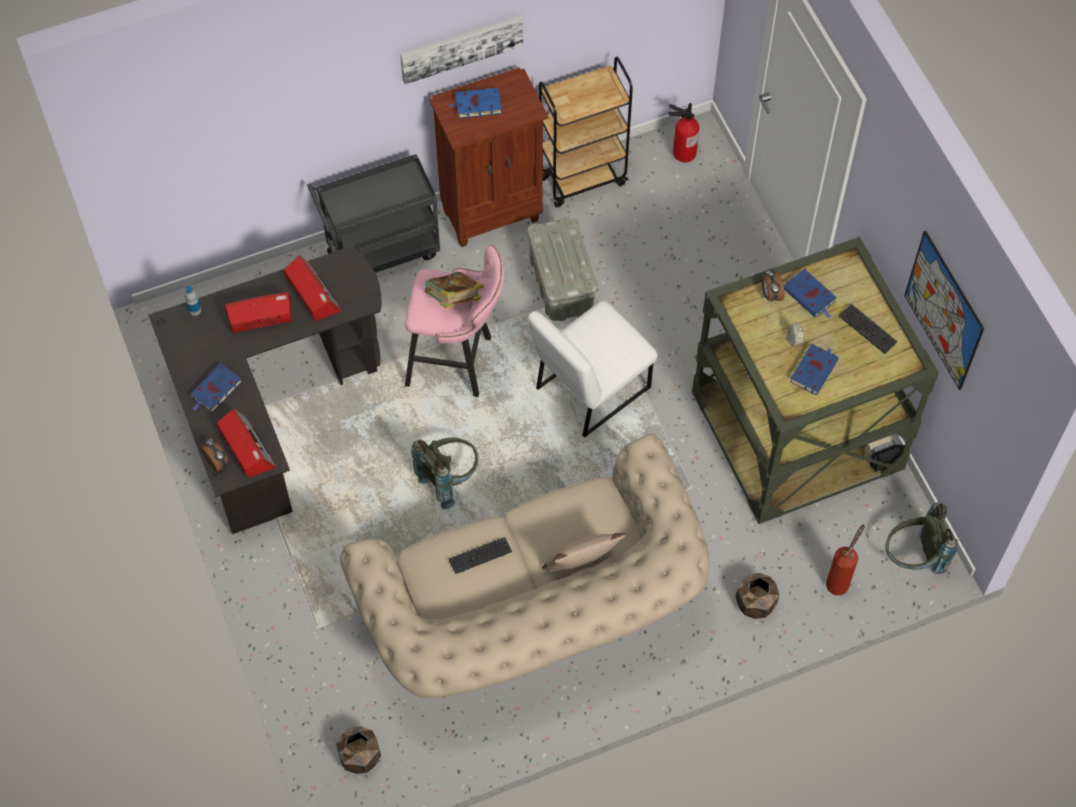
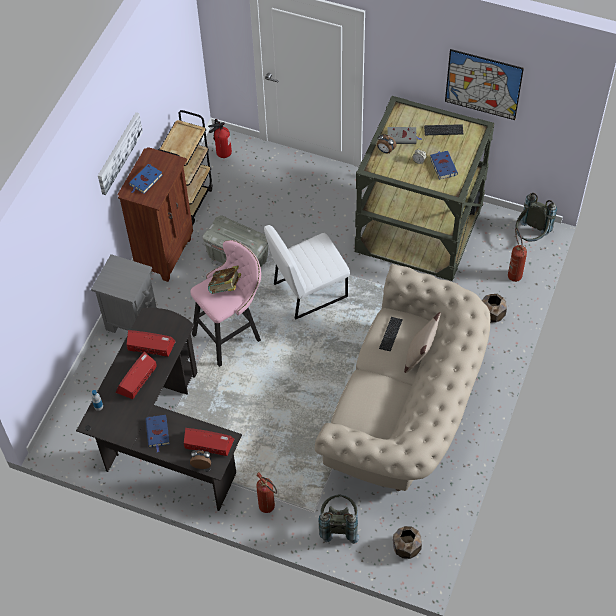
camera: 45 degrees left, 5 degrees down
grey cart [307,154,440,273] -> grey nightstand [91,254,157,333]
grey backpack [411,437,478,509] -> grey backpack moved to [319,495,359,544]
keyboard [449,537,512,574] -> keyboard moved to [379,317,403,351]
white chair [528,300,658,438] -> white chair turned 60 degrees clockwise [264,225,350,320]
blue book [784,269,837,318] -> grey book [387,127,422,144]
none -> fire extinguisher [256,472,277,513]

